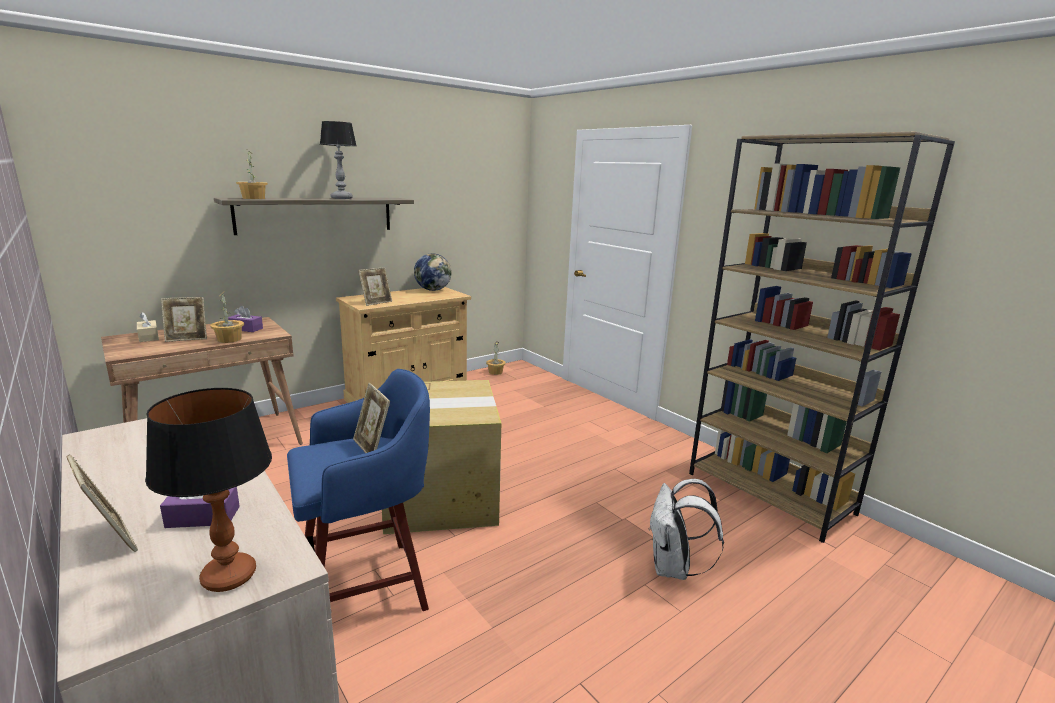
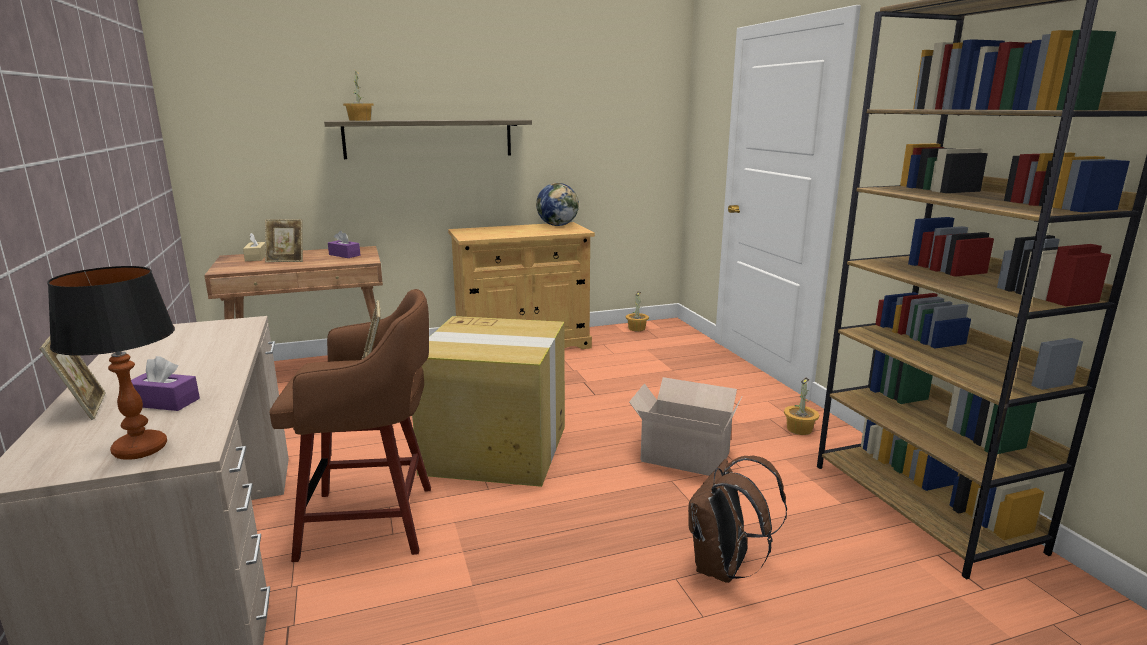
camera: 20 degrees right, 0 degrees up
potted plant [210,292,244,343] -> potted plant moved to [784,377,819,435]
blue stool [287,369,430,611] -> brown stool [269,289,431,562]
table lamp [320,121,356,199] -> none
picture frame [358,267,392,306] -> none
white backpack [649,479,724,580] -> brown backpack [688,456,787,583]
none -> cardboard box [629,377,742,476]

